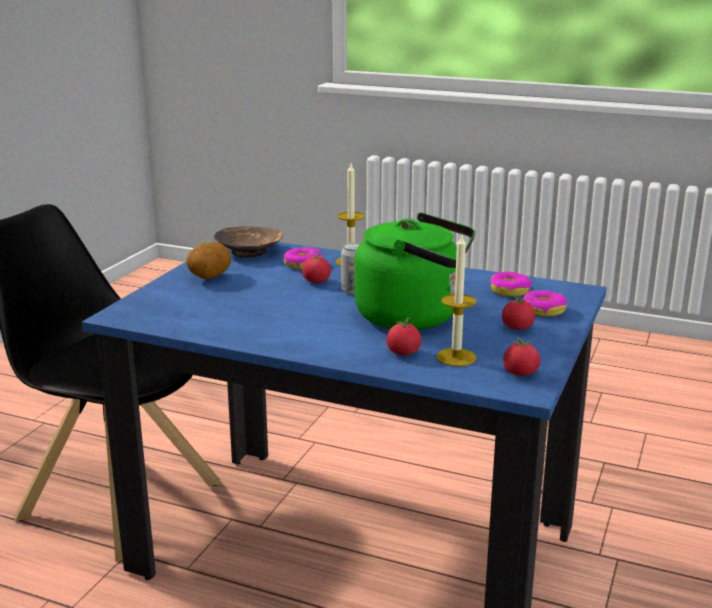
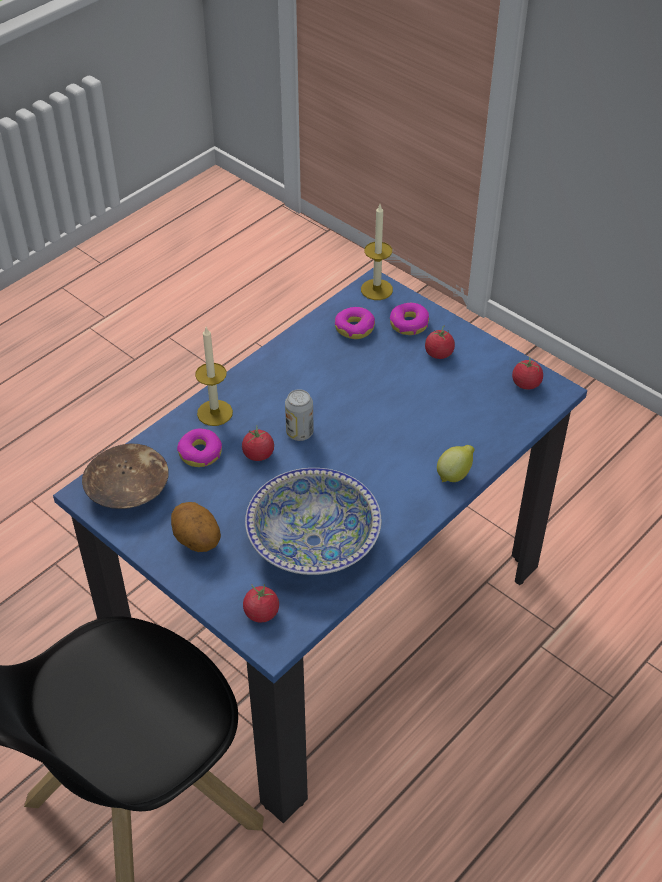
camera: 70 degrees left, 25 degrees up
green kettle [355,212,475,330] -> none
tomato [386,318,421,355] -> tomato moved to [243,584,279,622]
candle [436,235,476,366] -> candle moved to [361,205,393,300]
none -> bowl [245,468,381,575]
none -> lemon [437,445,475,482]

